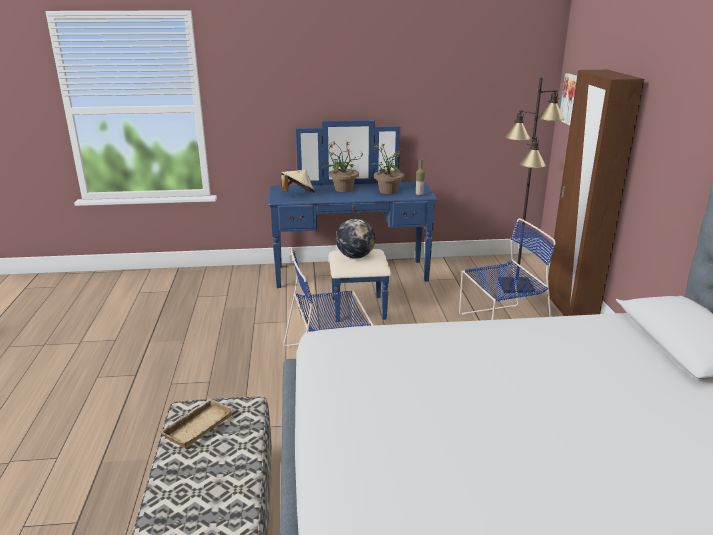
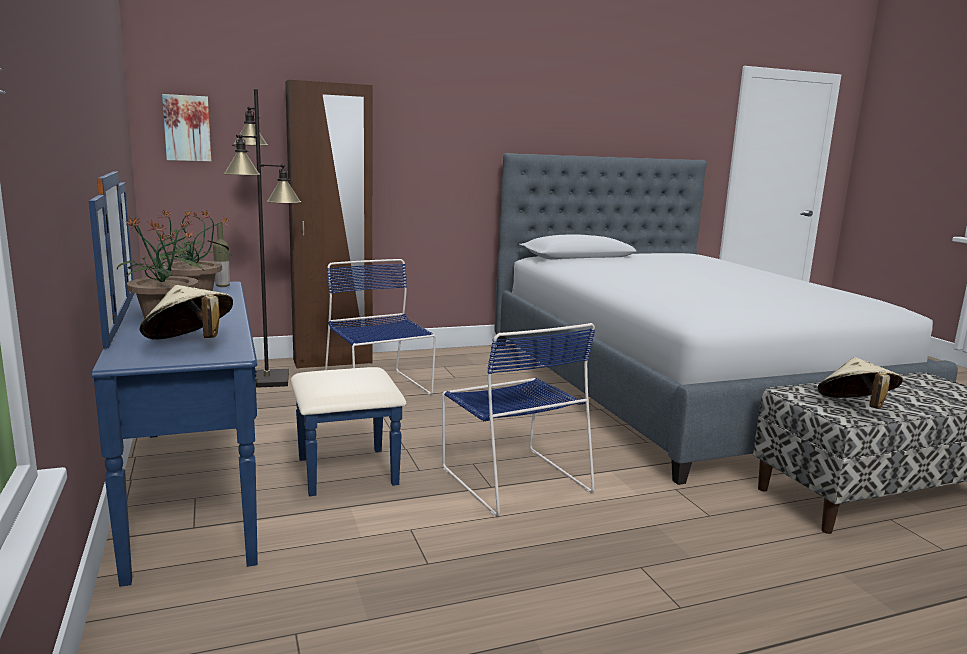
camera: 105 degrees left, 10 degrees down
beige tray [159,399,233,448] -> beige hat [817,357,903,409]
globe [336,219,375,259] -> none

